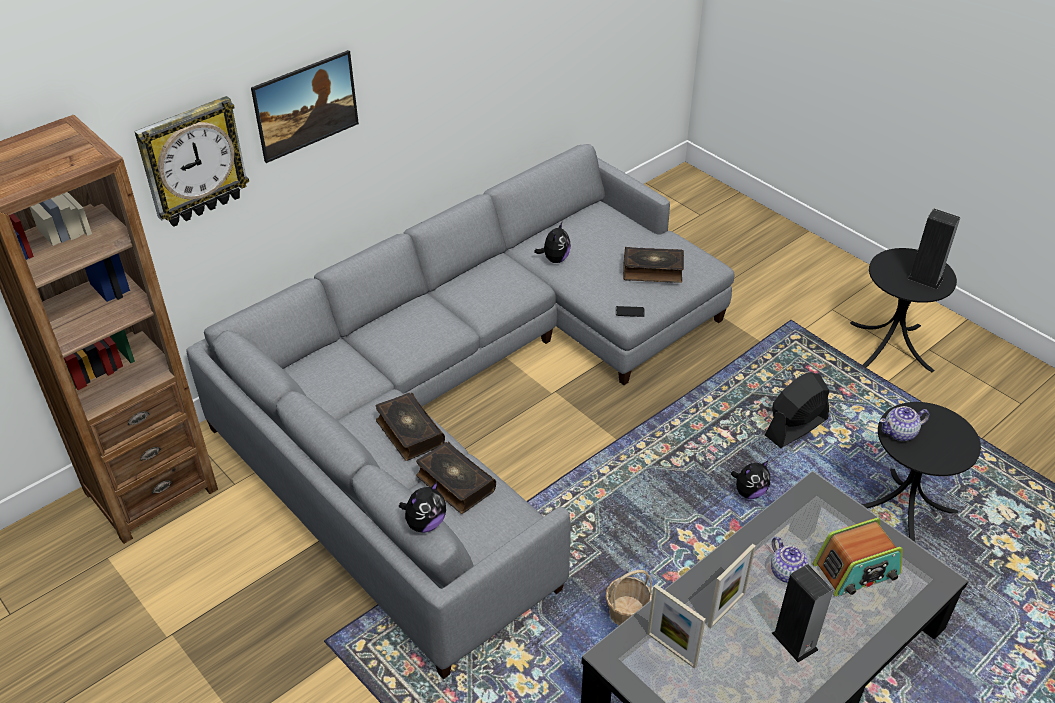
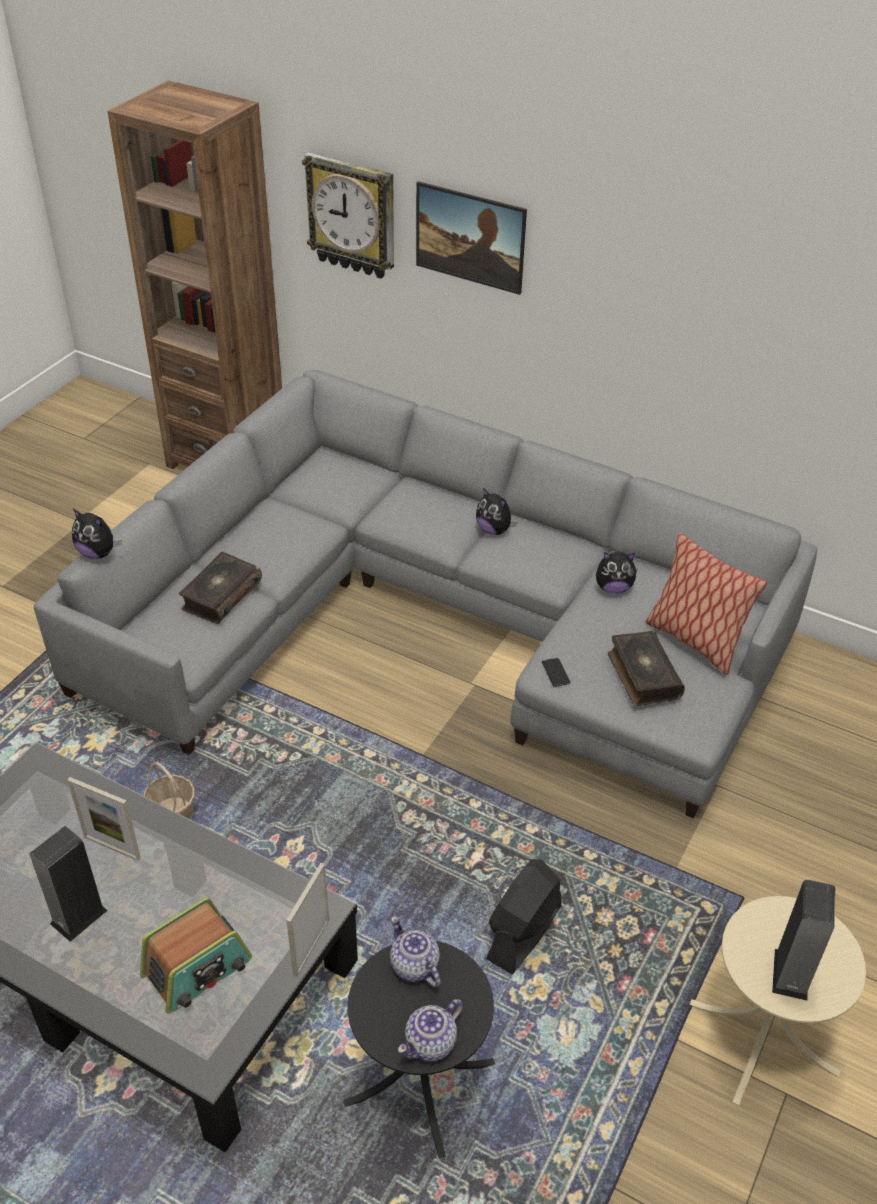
camera: 70 degrees right, 0 degrees up
book [376,393,445,461] -> none
picture frame [647,584,706,669] -> picture frame moved to [286,863,329,977]
plush toy [731,460,770,499] -> plush toy moved to [476,488,518,535]
black fan [765,373,830,448] -> black fan turned 90 degrees counterclockwise [486,859,561,975]
teapot [771,537,809,583] -> teapot moved to [398,999,463,1062]
radio [813,518,903,596] -> radio turned 90 degrees counterclockwise [140,897,252,1014]
black side table [850,248,957,372] -> beige side table [690,896,866,1105]
none -> pillow [646,533,767,675]

